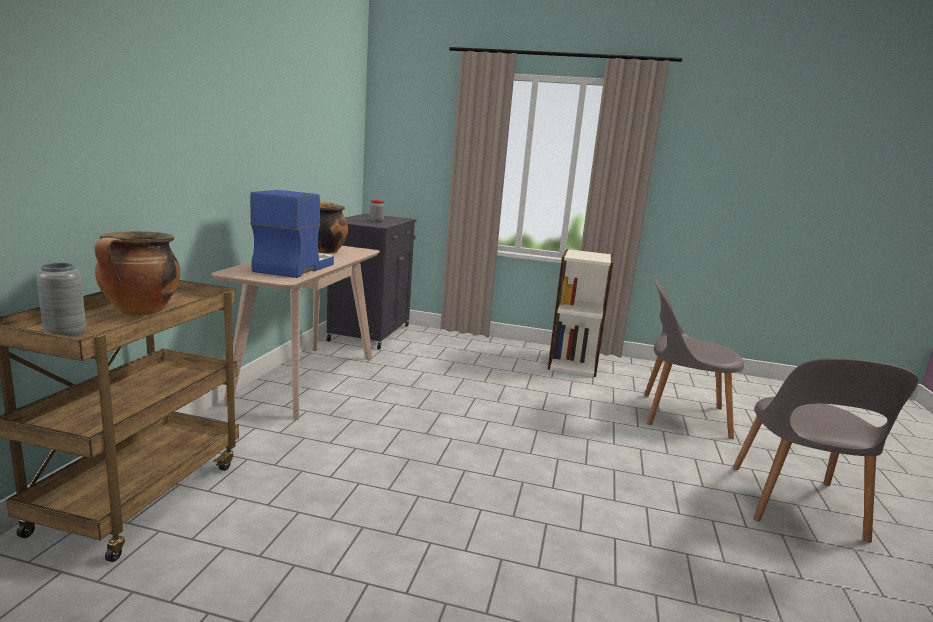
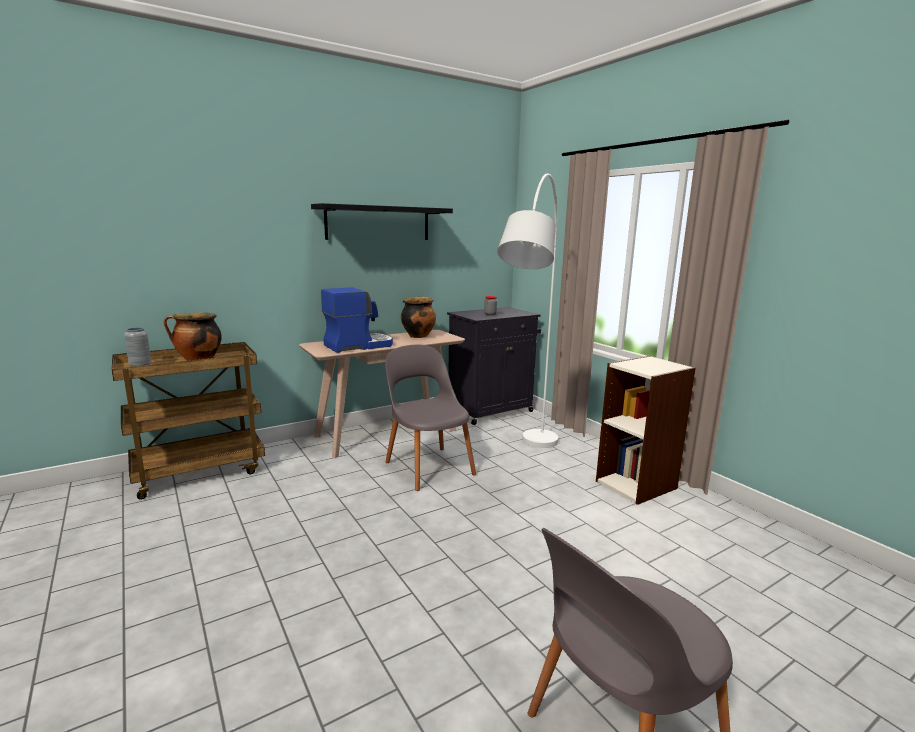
camera: 45 degrees right, 0 degrees up
grey chair [644,279,744,439] -> grey chair moved to [385,345,476,491]
none -> black shelf [311,203,453,240]
none -> white floor lamp [497,173,558,448]

